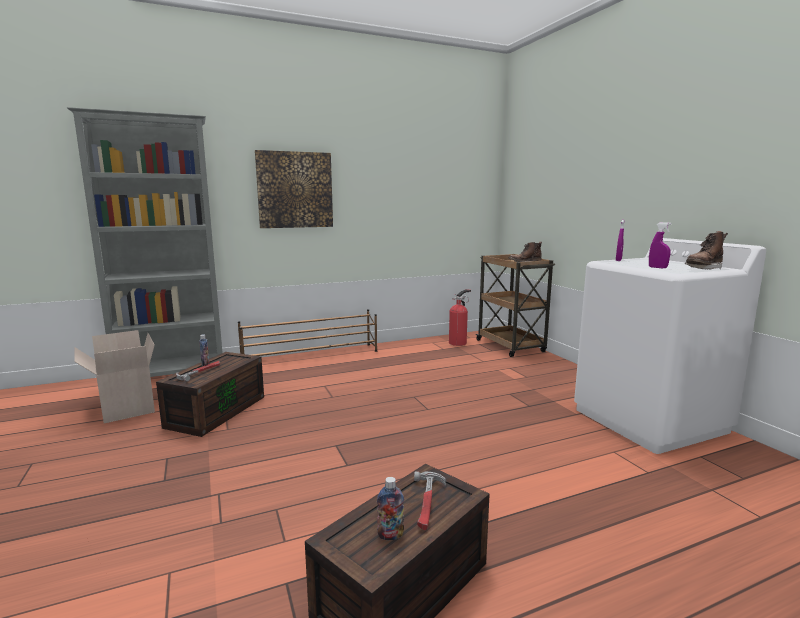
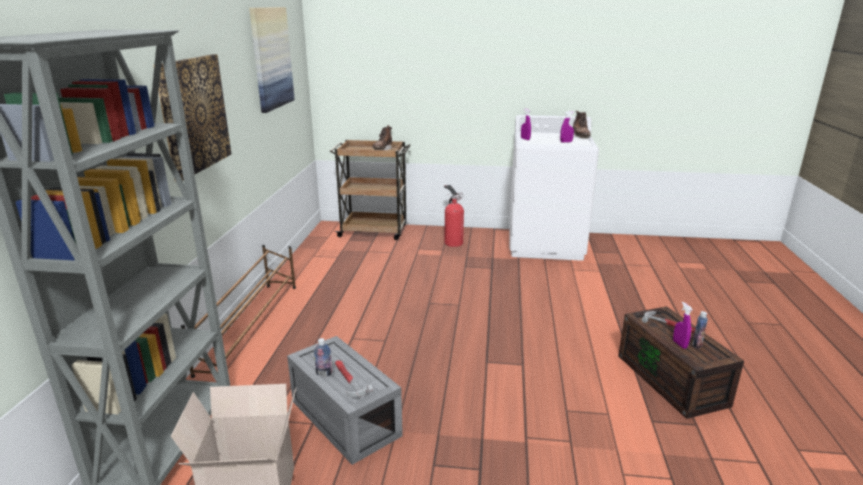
camera: 60 degrees left, 10 degrees up
brown storage box [156,352,264,437] -> grey storage box [287,336,403,465]
fire extinguisher [449,289,471,346] -> fire extinguisher moved to [444,185,464,247]
none -> picture [249,7,295,113]
none -> purple spray bottle [673,302,692,349]

